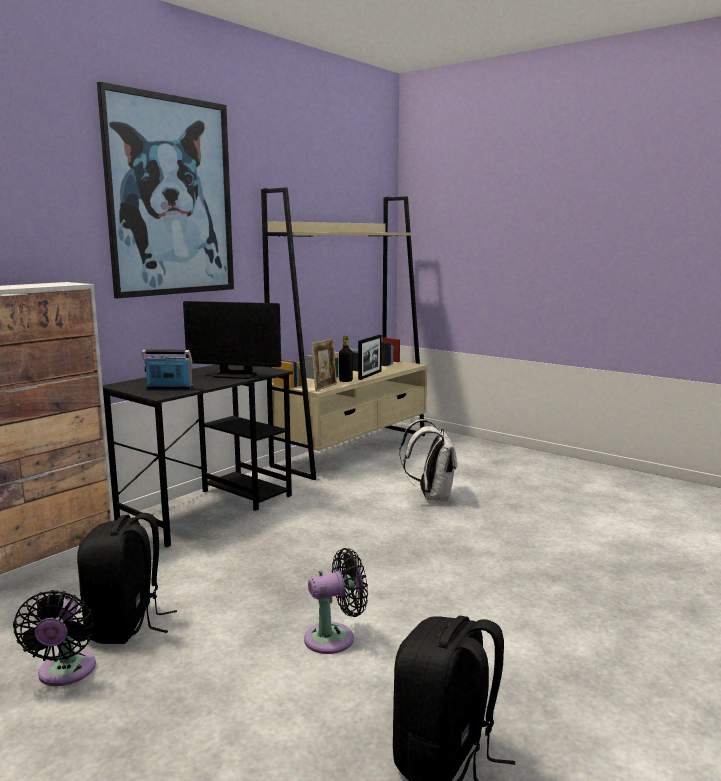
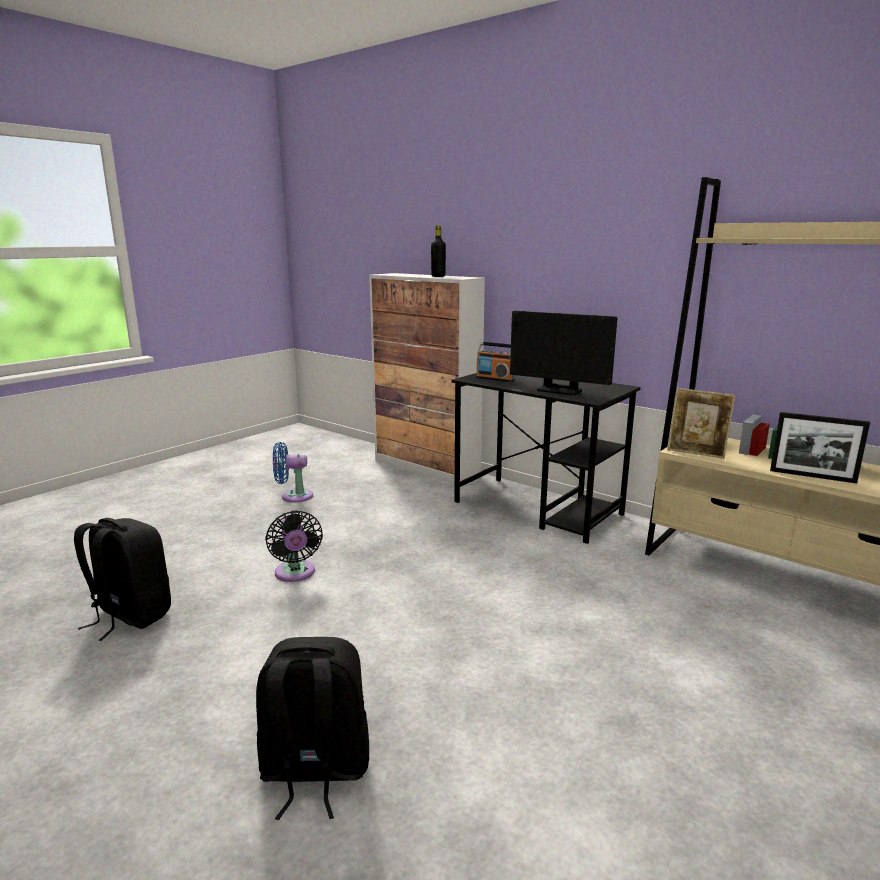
camera: 90 degrees right, 5 degrees up
black fan [13,590,96,686] -> blue fan [273,442,313,503]
black backpack [77,513,177,644] -> black backpack moved to [256,637,369,820]
picture [97,82,234,298] -> none
radio [141,350,193,389] -> radio turned 120 degrees clockwise [476,342,515,382]
monitor [183,301,281,379] -> monitor turned 75 degrees counterclockwise [510,311,617,395]
black bottle [339,336,353,382] -> black bottle moved to [431,225,446,277]
white backpack [399,419,457,501] -> none

